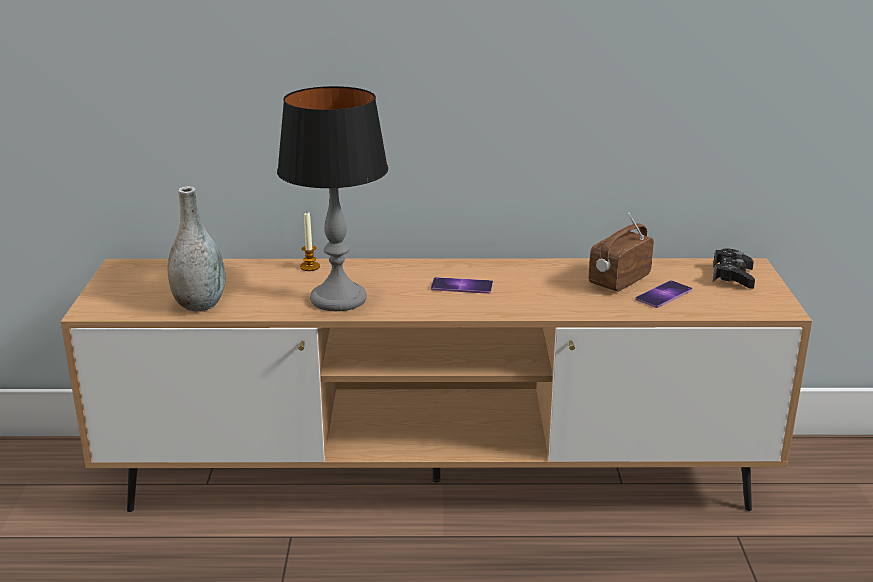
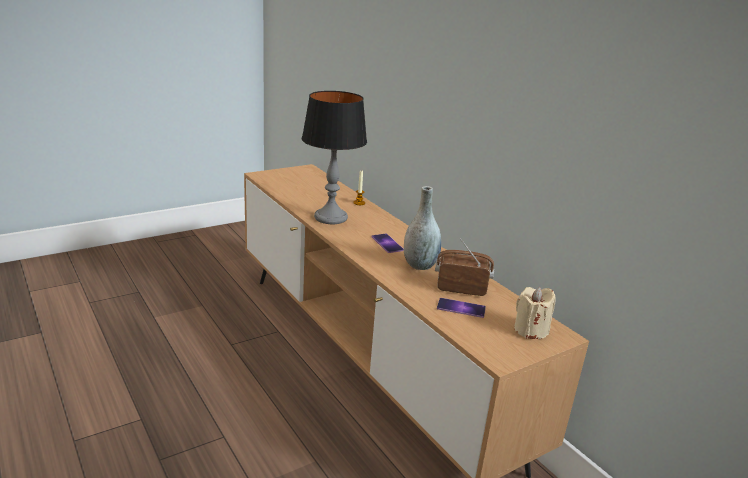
camera: 55 degrees right, 0 degrees up
grey vase [168,186,226,312] -> grey vase moved to [404,186,441,270]
black game controller [713,249,755,289] -> beige candle [514,287,556,339]

